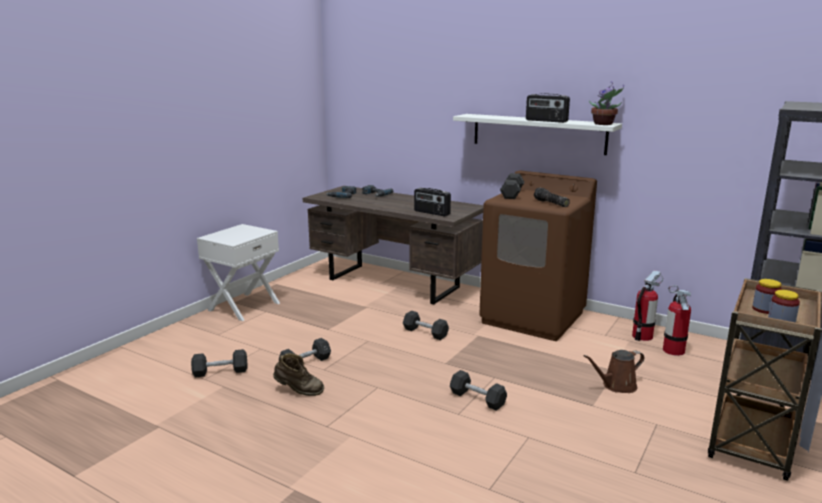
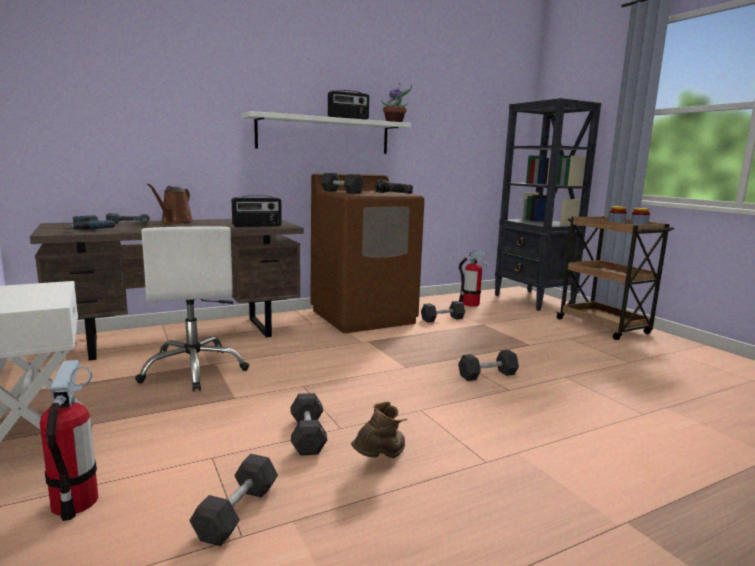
camera: 60 degrees left, 5 degrees down
black dumbbell [403,310,449,340] -> black dumbbell moved to [421,301,465,323]
brown watering can [584,350,644,393] -> brown watering can moved to [147,184,194,224]
fire extinguisher [632,270,663,341] -> fire extinguisher moved to [40,360,98,521]
none -> white office chair [135,226,249,391]

